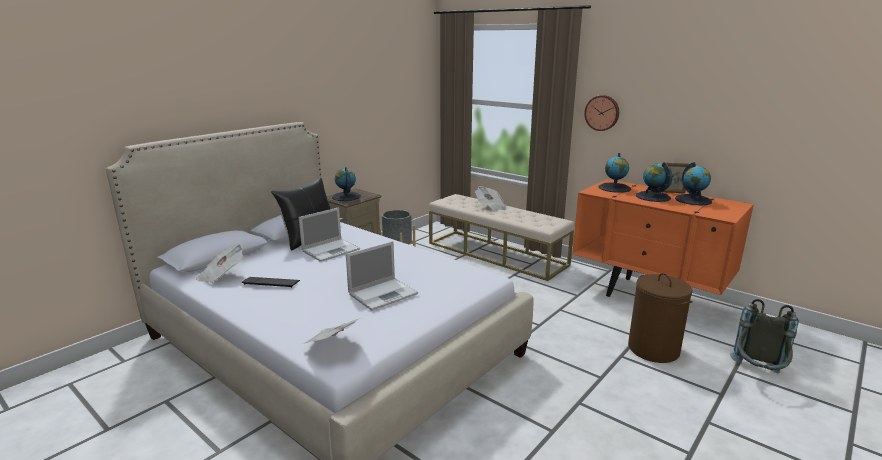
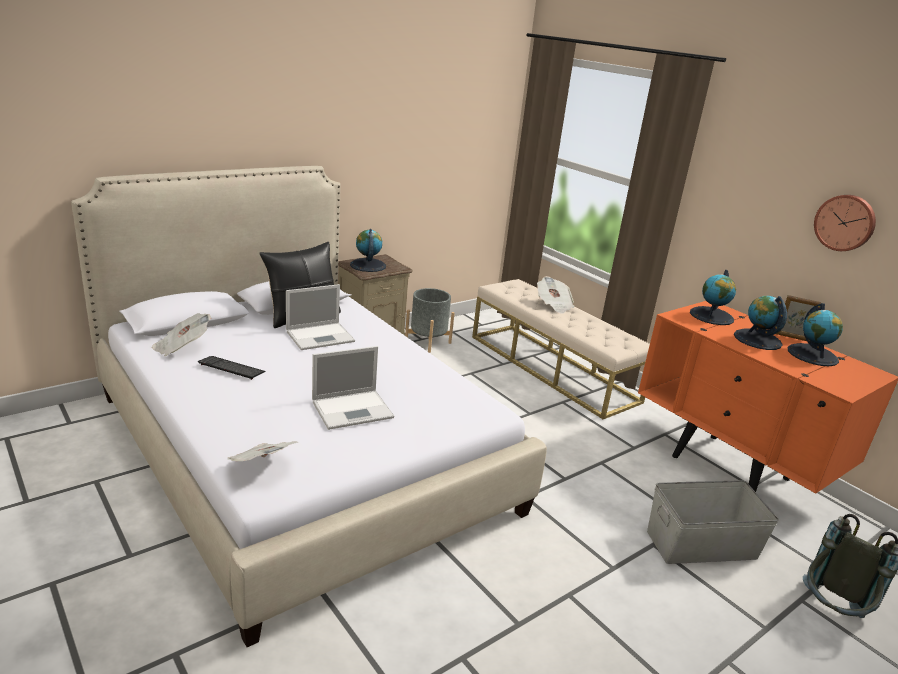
camera: 10 degrees right, 5 degrees up
wall clock [584,95,619,131] -> wall clock moved to [814,195,876,251]
brown laundry basket [628,273,693,363] -> grey storage box [647,480,779,564]

